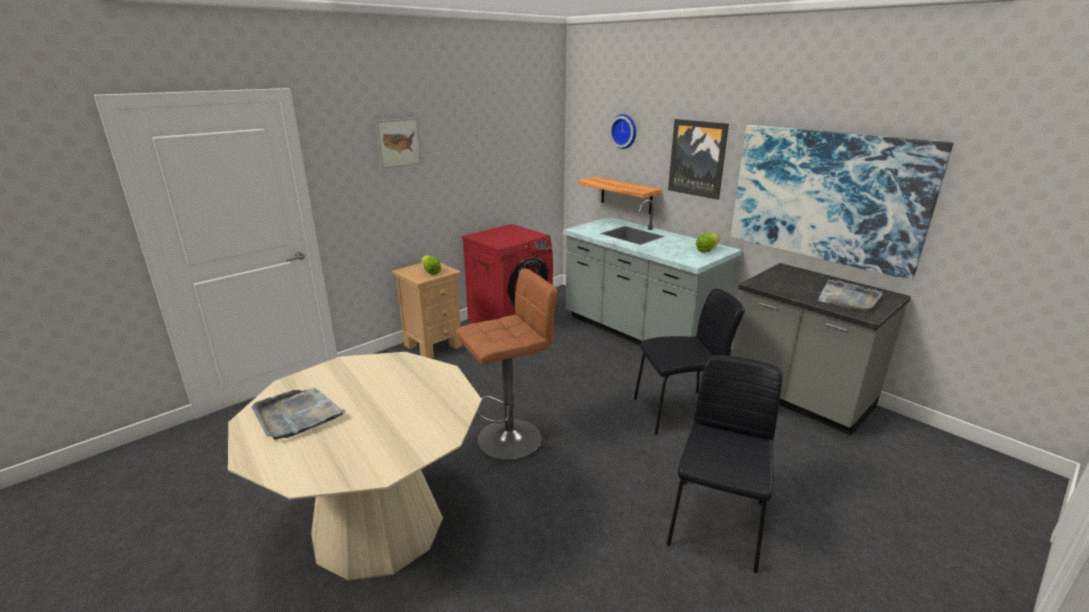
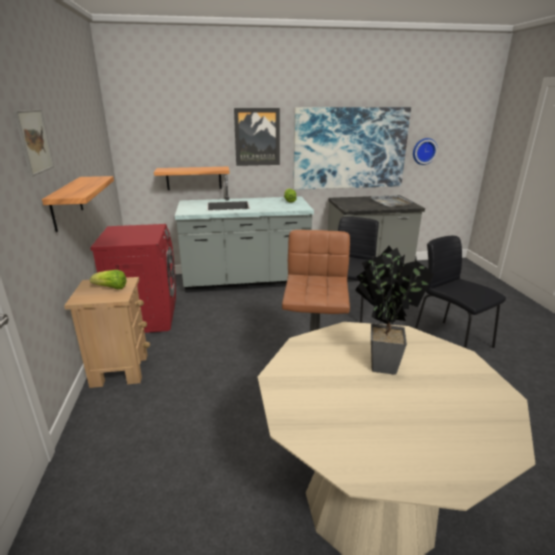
camera: 55 degrees left, 0 degrees up
grey tray [252,388,346,440] -> none
wall clock [609,114,636,149] -> wall clock moved to [413,138,438,165]
none -> shelf [42,176,114,232]
none -> potted plant [355,246,434,375]

